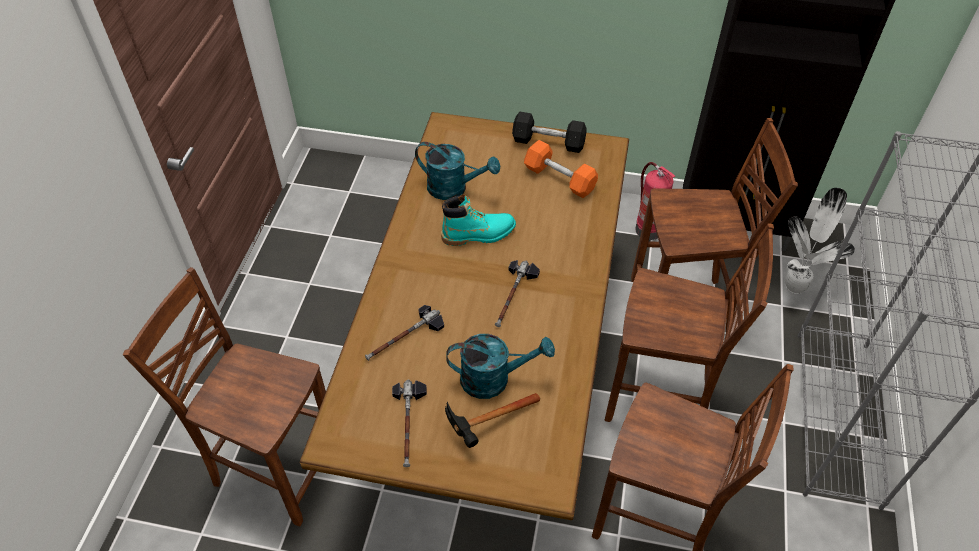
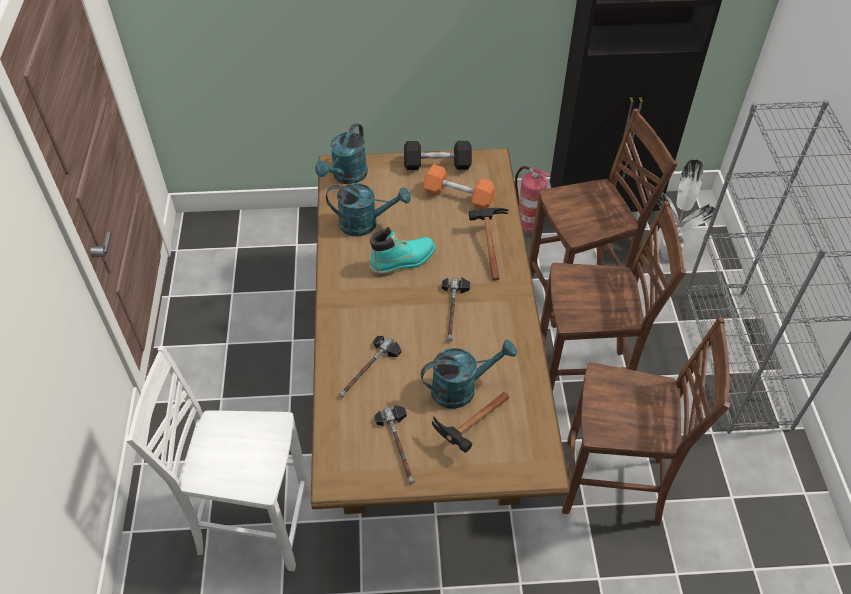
camera: 15 degrees left, 0 degrees up
brown chair [123,267,326,526] -> white chair [126,346,310,571]
none -> turquoise watering can [315,123,368,184]
none -> hammer [469,208,508,281]

